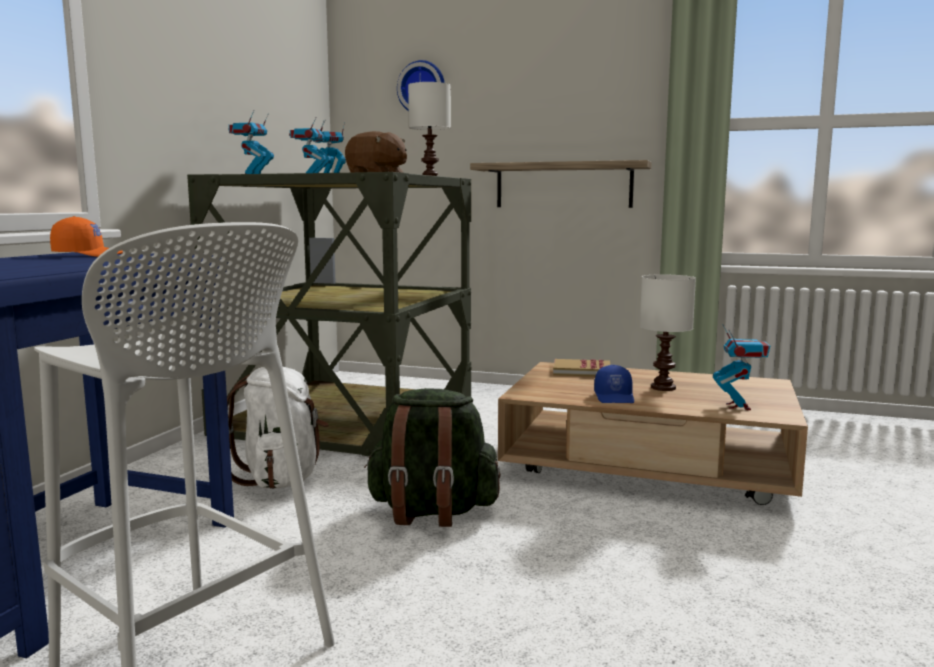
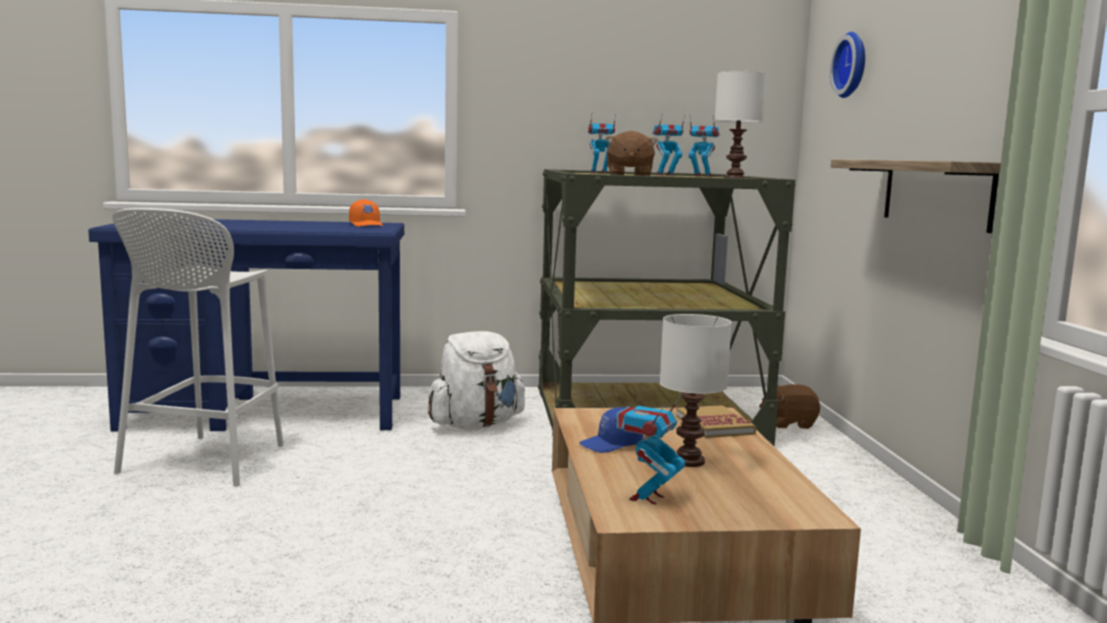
camera: 65 degrees right, 0 degrees up
green backpack [364,388,501,527] -> none
toy robot [713,324,770,410] -> toy robot turned 135 degrees clockwise [615,393,685,504]
none -> brown plush toy [759,384,820,429]

